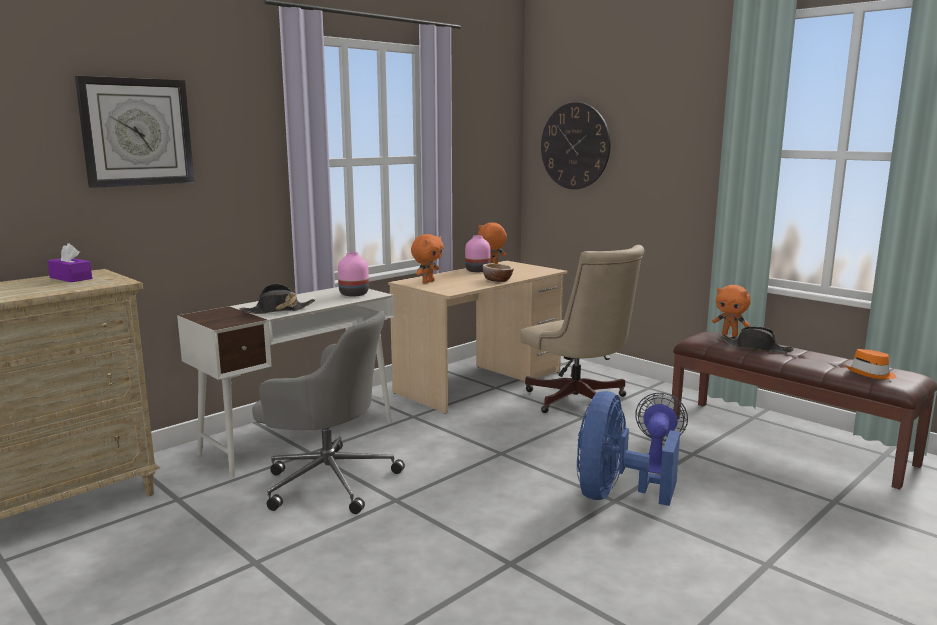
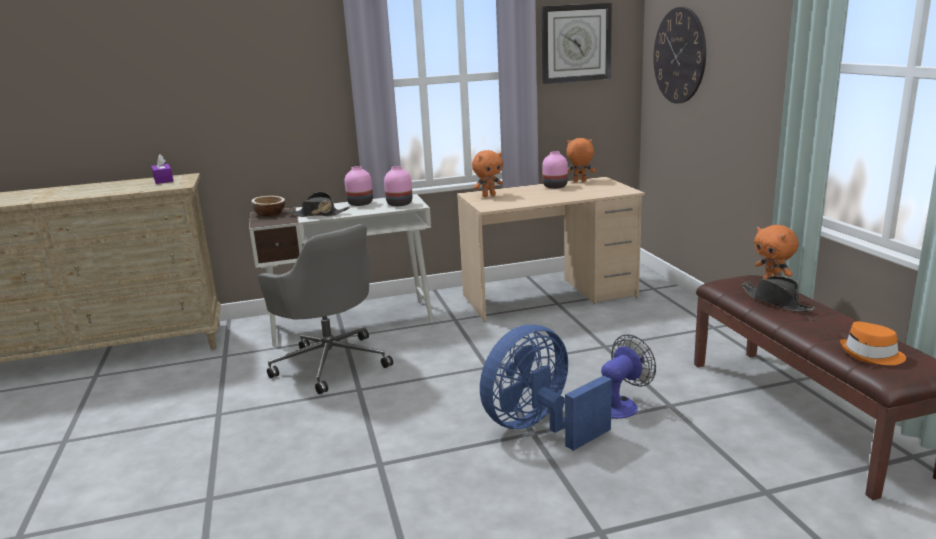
camera: 30 degrees right, 5 degrees up
wall clock [75,76,194,188] -> wall clock moved to [541,3,612,84]
bowl [483,264,514,282] -> bowl moved to [251,196,285,216]
beige office chair [520,245,645,413] -> none
none -> pink vase [345,166,373,206]

